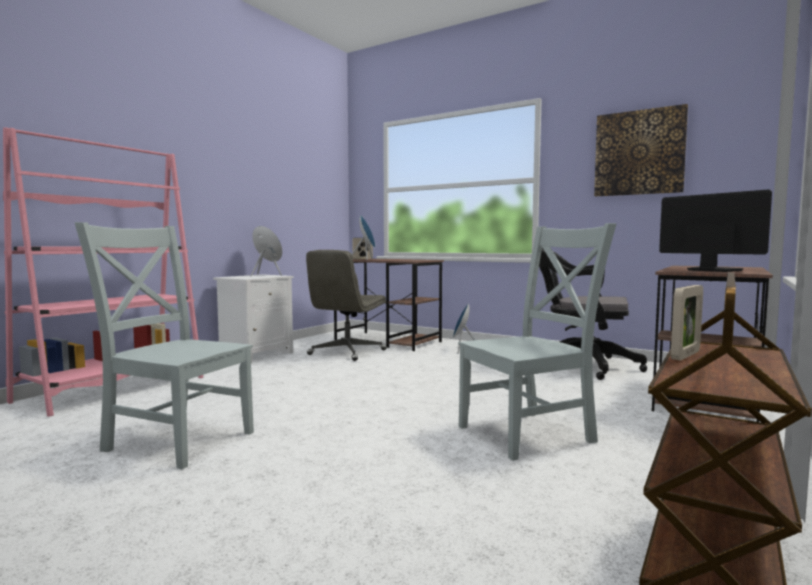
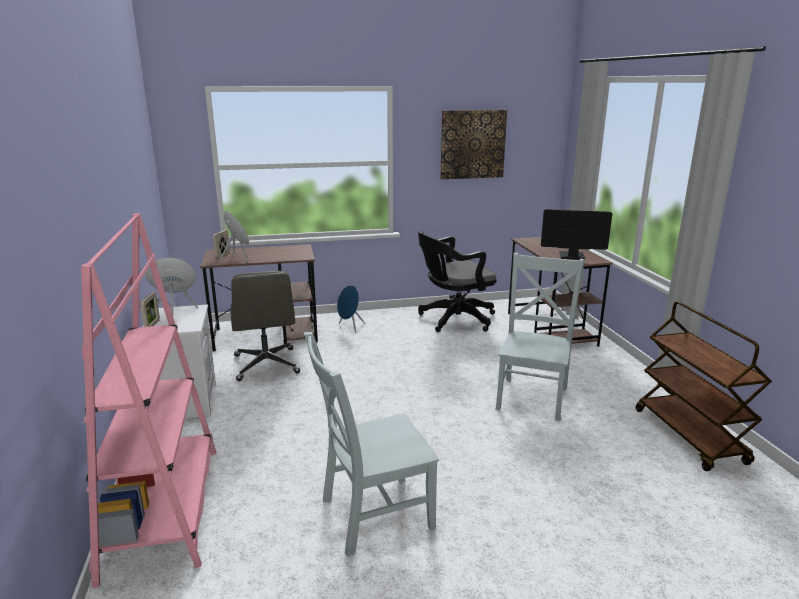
camera: 45 degrees left, 15 degrees up
picture frame [671,285,703,361] -> picture frame moved to [140,292,160,327]

